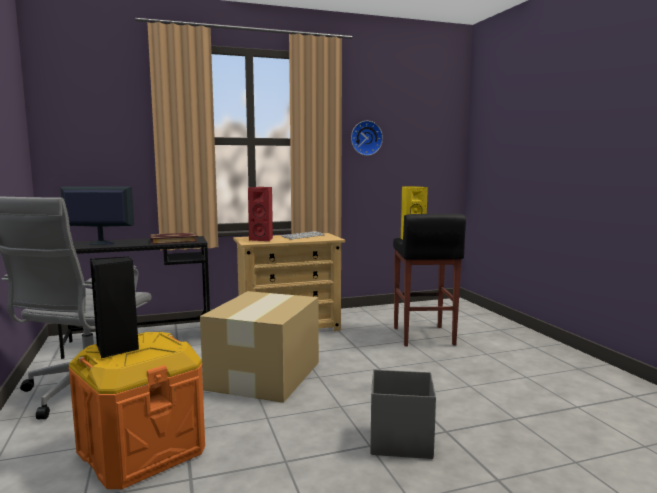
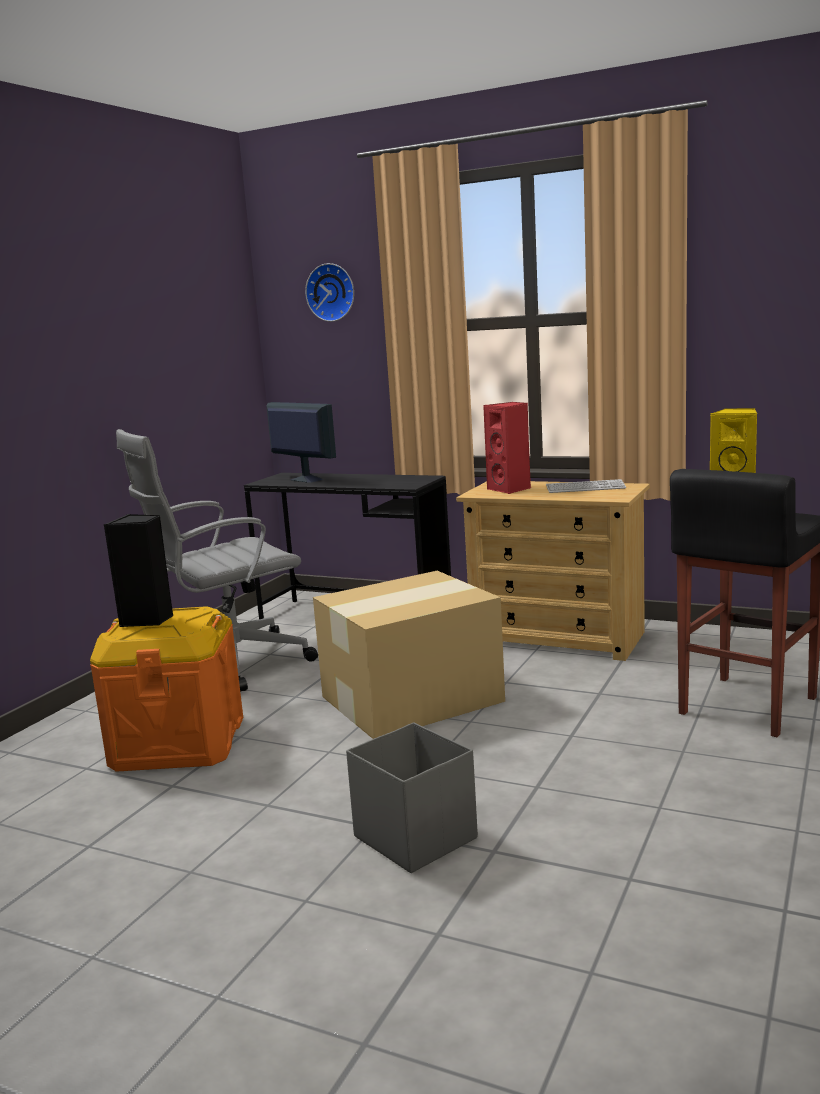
camera: 45 degrees right, 5 degrees up
book [150,232,198,244] -> none
wall clock [351,121,383,156] -> wall clock moved to [305,263,354,322]

